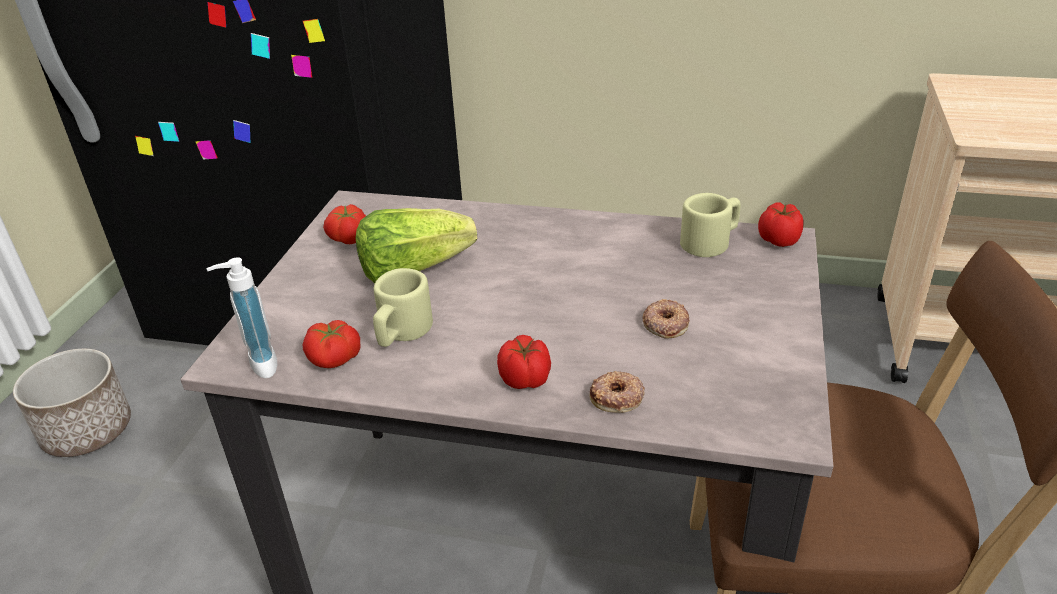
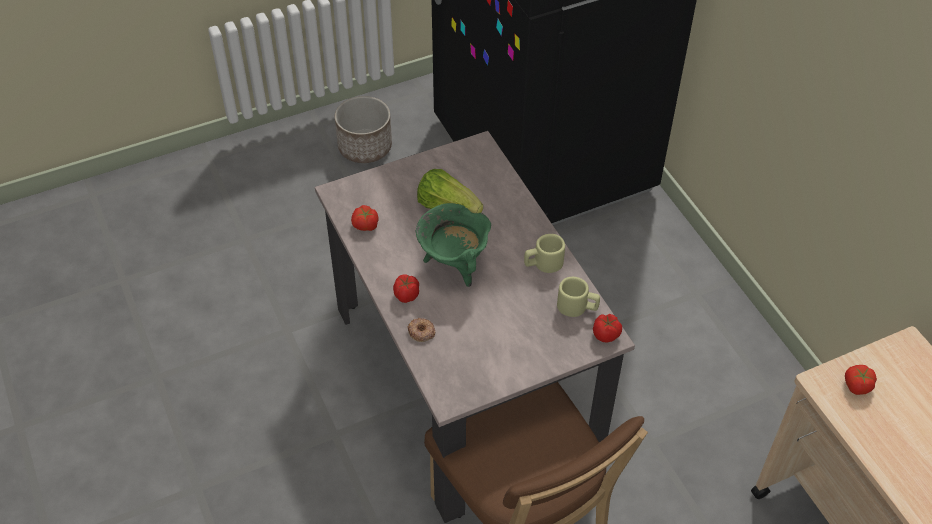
camera: 50 degrees right, 15 degrees up
soap dispenser [206,257,277,378] -> none
tomato [323,204,366,244] -> tomato moved to [845,365,877,395]
beige mug [373,268,433,347] -> beige mug moved to [524,234,565,273]
donut [642,299,690,339] -> none
none -> green cooking pot [416,203,491,287]

